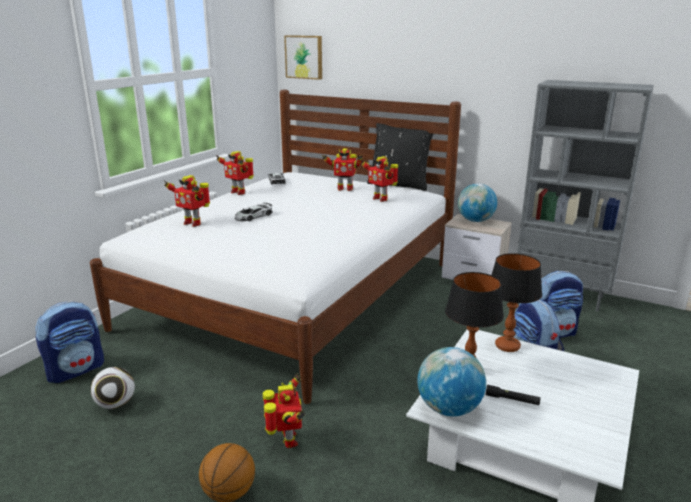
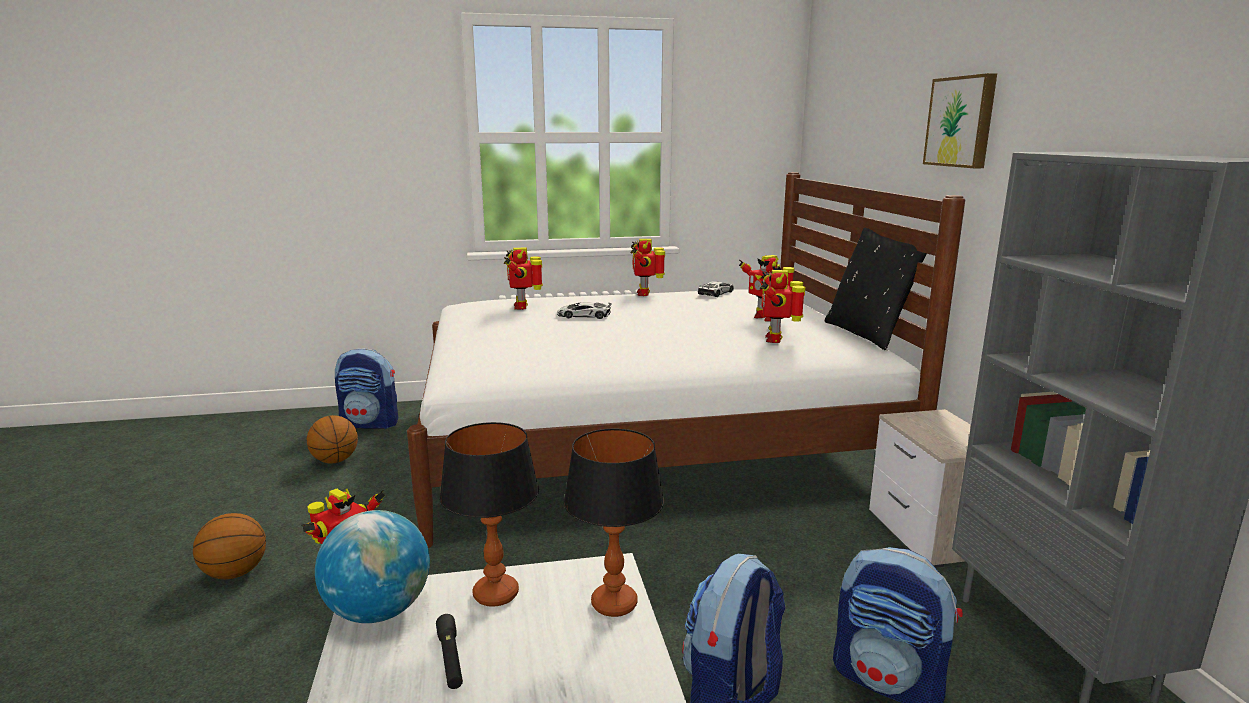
camera: 50 degrees right, 5 degrees down
football [90,367,135,409] -> basketball [307,415,358,464]
picture [284,35,322,80] -> picture moved to [923,73,997,168]
globe [458,183,497,222] -> none

